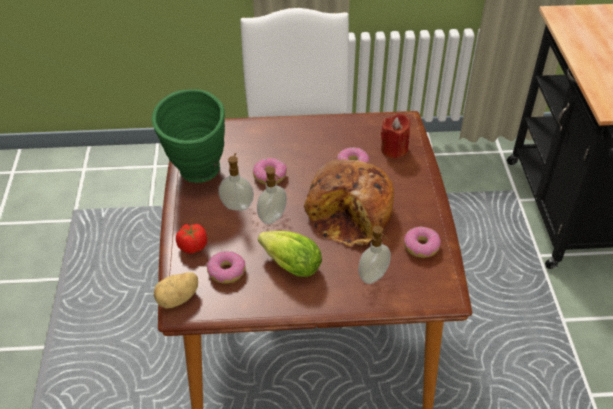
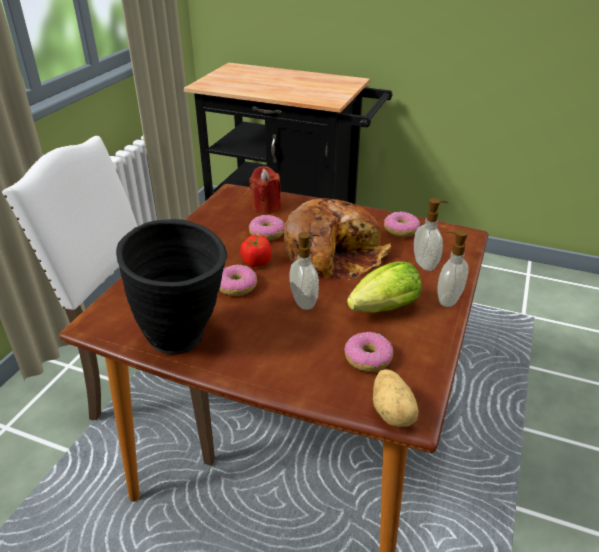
camera: 65 degrees left, 10 degrees down
green vase [152,89,225,183] -> black vase [116,219,227,354]
tomato [176,224,207,254] -> tomato moved to [240,235,271,267]
soap dispenser [218,153,254,211] -> soap dispenser moved to [437,230,469,307]

